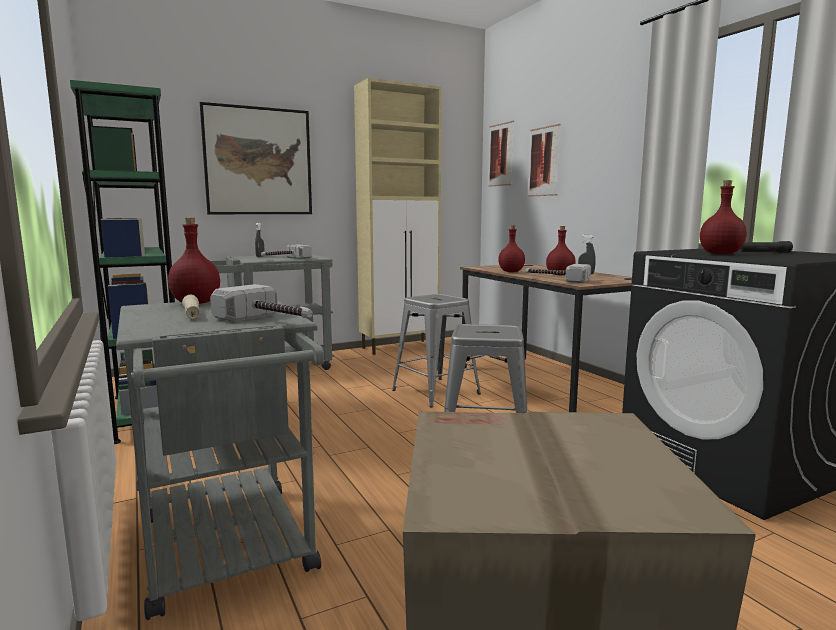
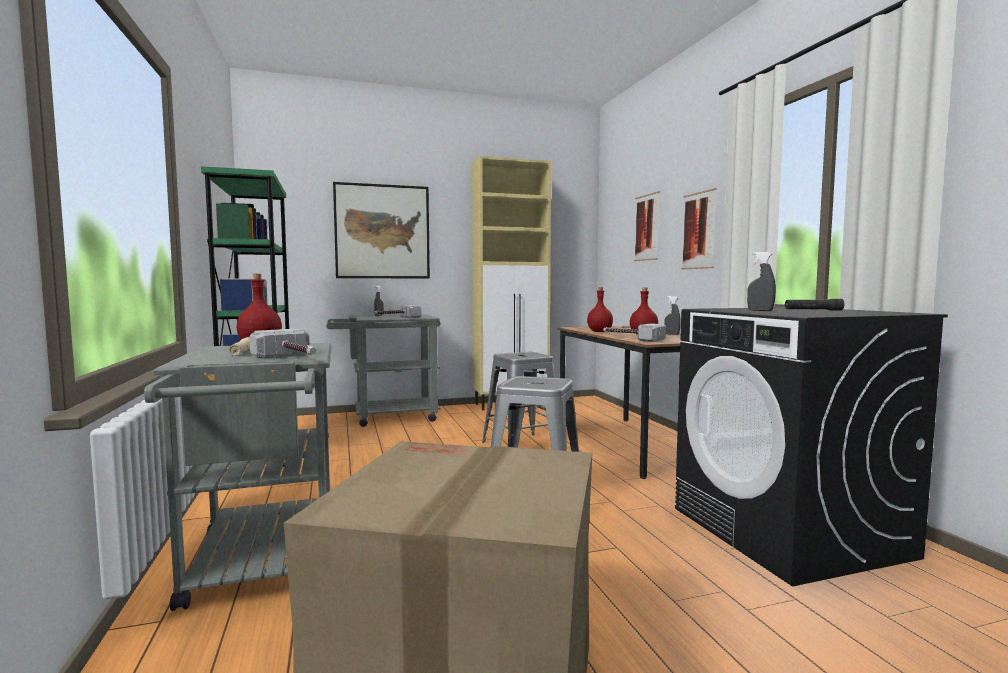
camera: 10 degrees right, 5 degrees down
picture [488,121,514,187] -> picture moved to [681,188,717,269]
red bottle [700,180,747,254] -> grey spray bottle [747,252,776,311]

